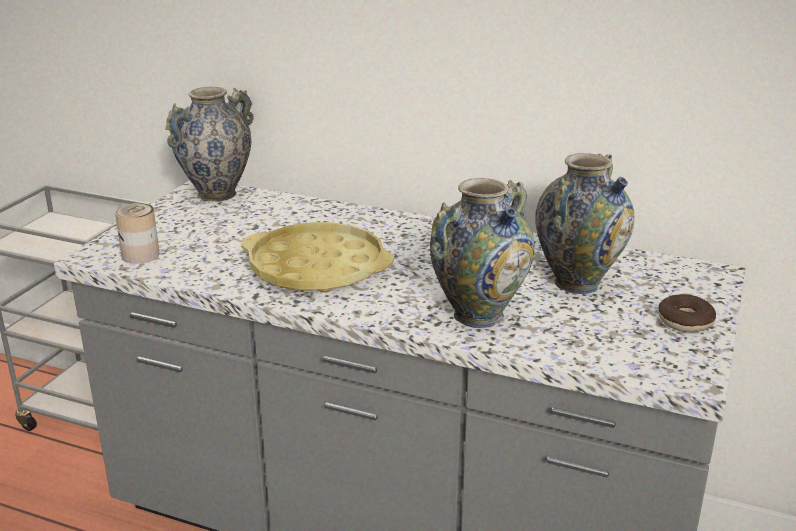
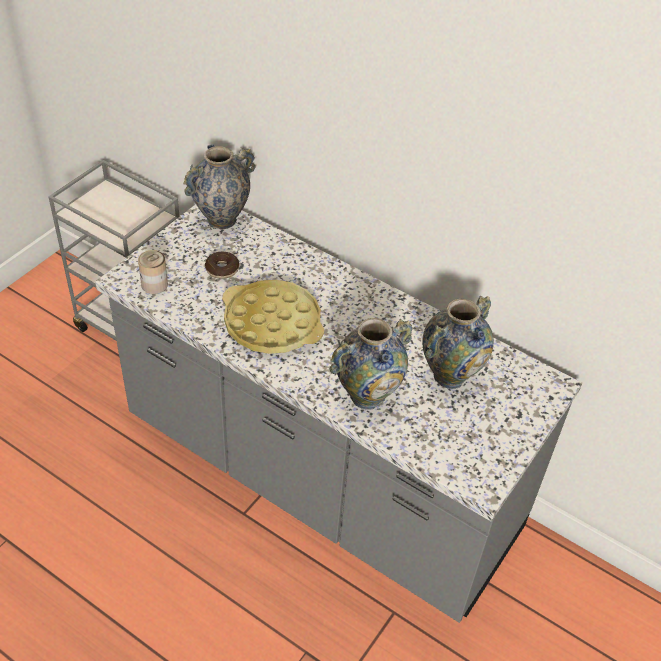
camera: 10 degrees right, 20 degrees up
donut [658,294,716,332] -> donut moved to [205,252,239,279]

